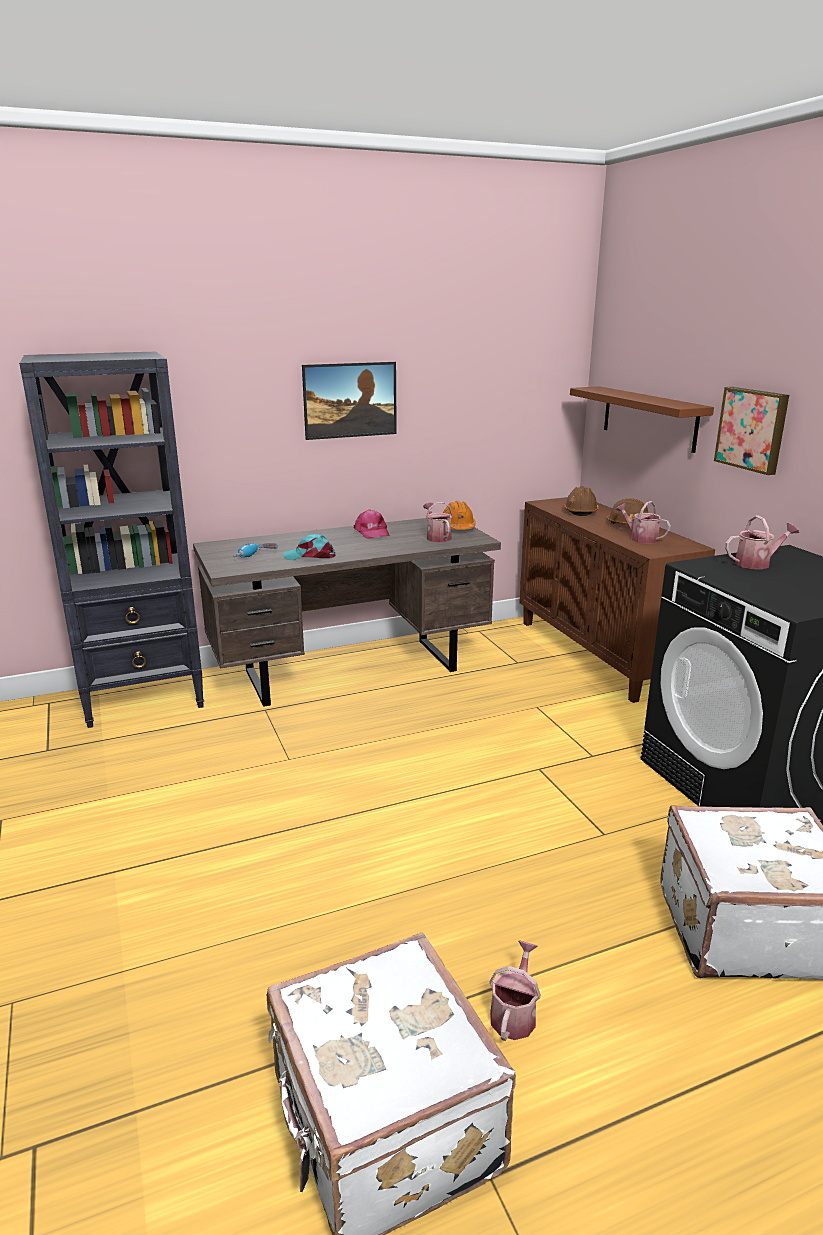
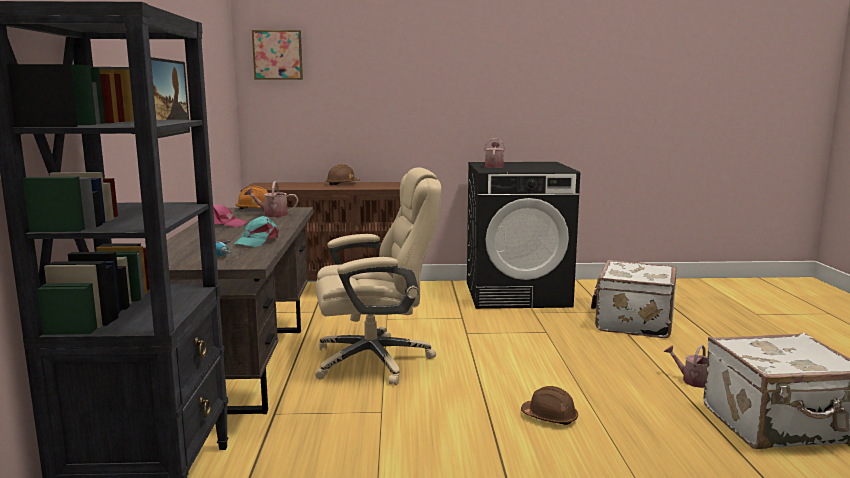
camera: 70 degrees left, 10 degrees down
brown hard hat [564,486,599,516] -> brown hard hat moved to [521,386,578,425]
brown shelf [570,386,714,453] -> none
watering can [615,501,671,544] -> none
picture [714,387,789,475] -> picture moved to [252,30,303,80]
none -> beige office chair [315,167,441,385]

